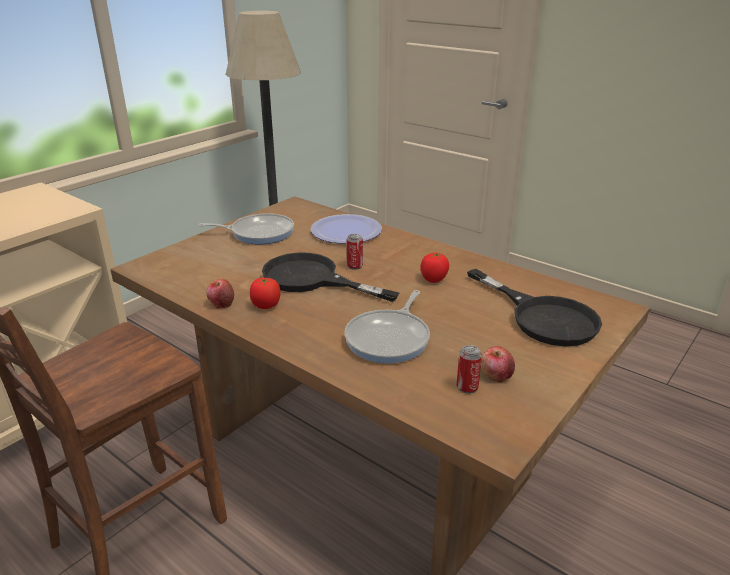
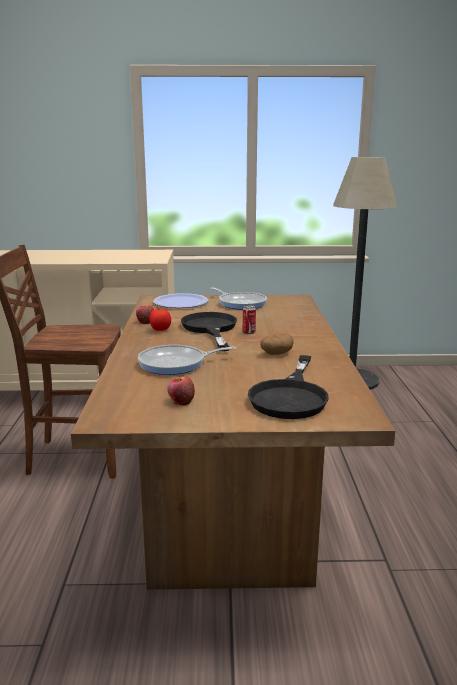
camera: 50 degrees right, 10 degrees down
plate [310,214,382,244] -> plate moved to [153,293,209,308]
tomato [420,252,449,283] -> potato [260,333,294,355]
can [456,345,482,394] -> none

